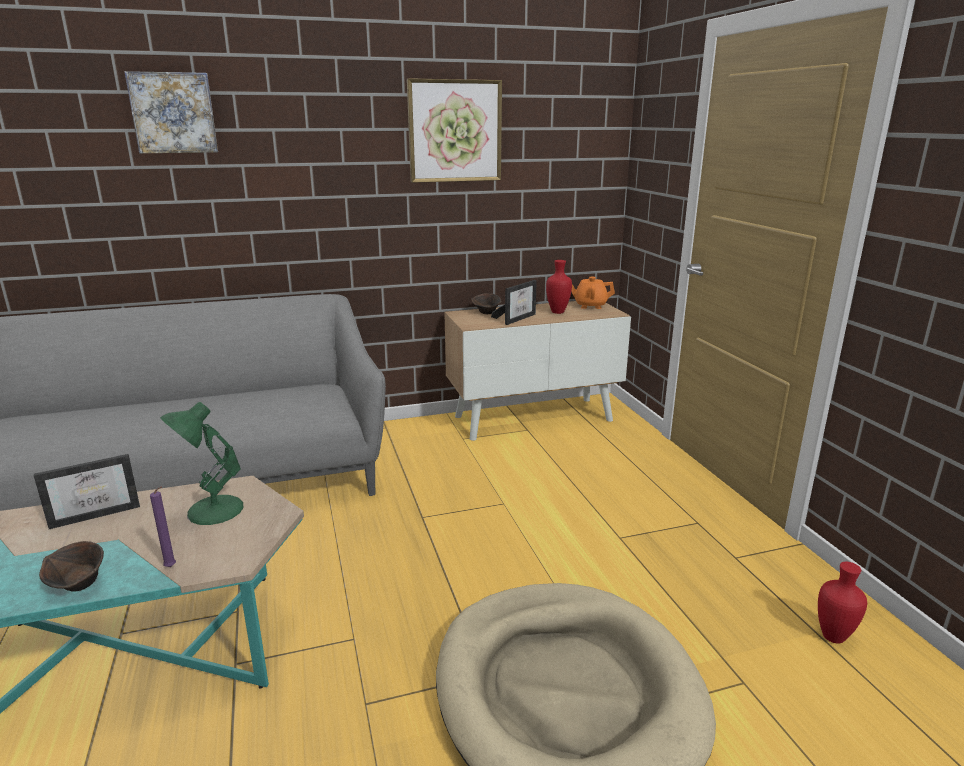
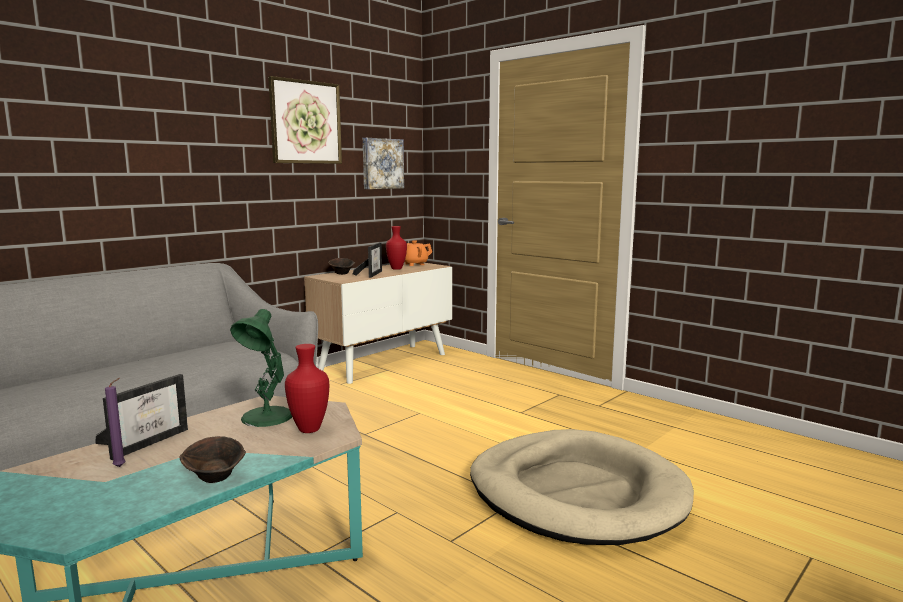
camera: 30 degrees left, 10 degrees down
picture [124,71,218,153] -> picture moved to [363,138,404,189]
purple candle [150,487,176,567] -> purple candle moved to [105,378,125,467]
red vase [818,562,867,644] -> red vase moved to [285,344,329,433]

